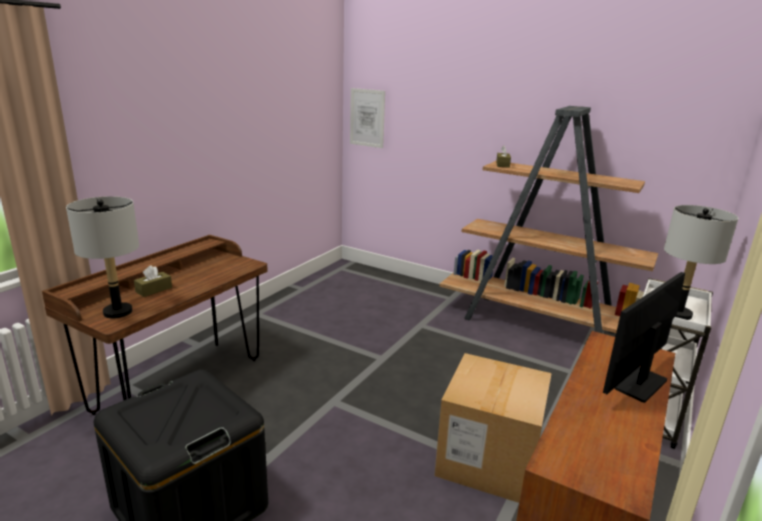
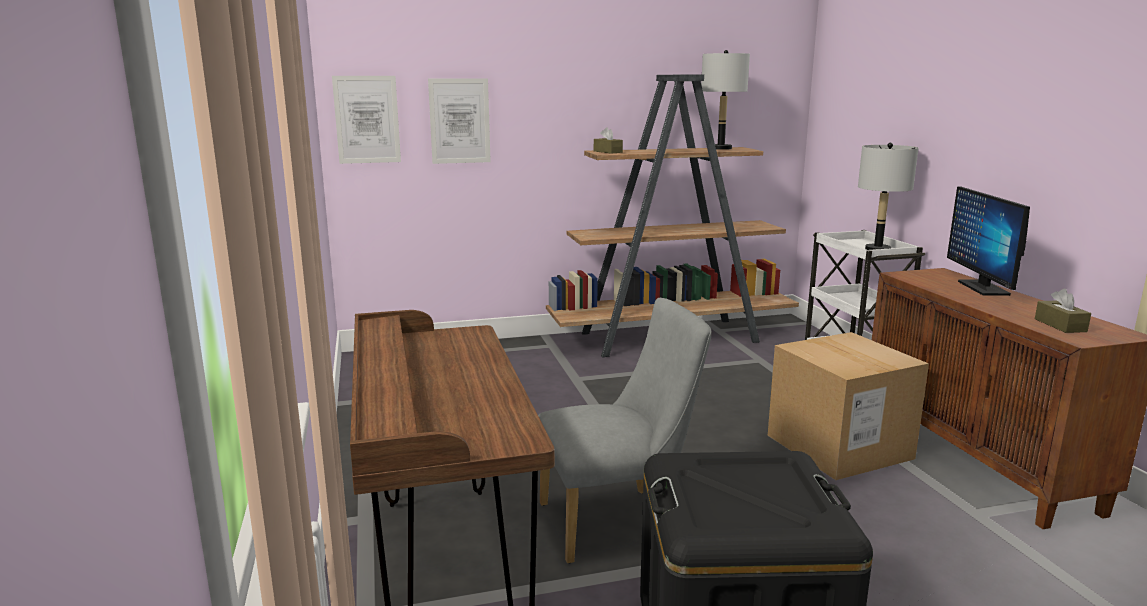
camera: 45 degrees left, 5 degrees down
grey table lamp [66,196,139,318] -> grey table lamp moved to [701,50,750,150]
brown tissue box [134,265,172,297] -> brown tissue box moved to [1035,289,1091,333]
none -> picture [428,79,491,164]
none -> grey chair [538,298,711,564]

